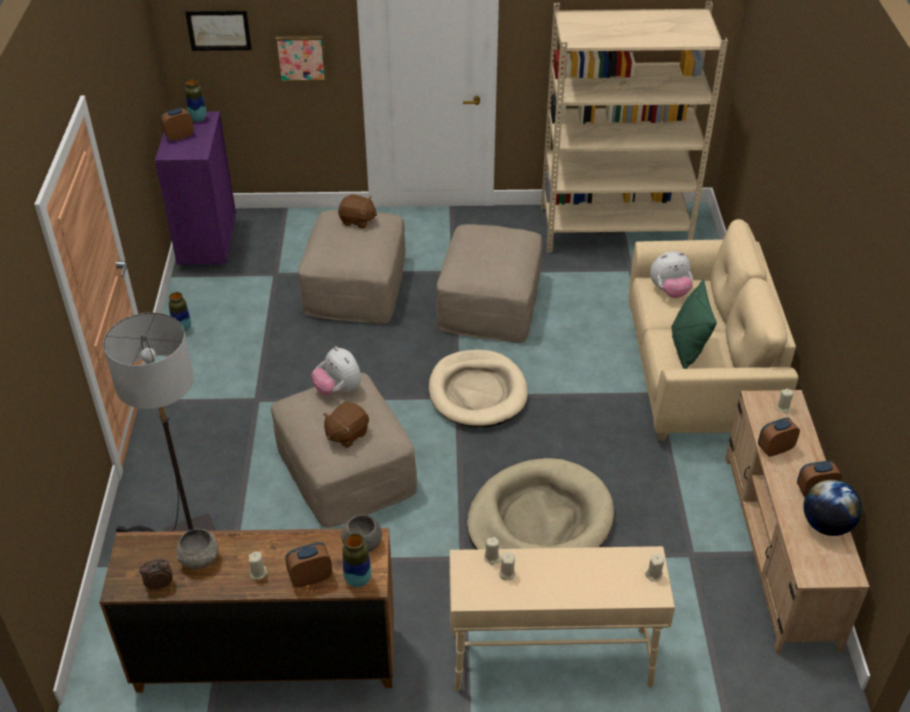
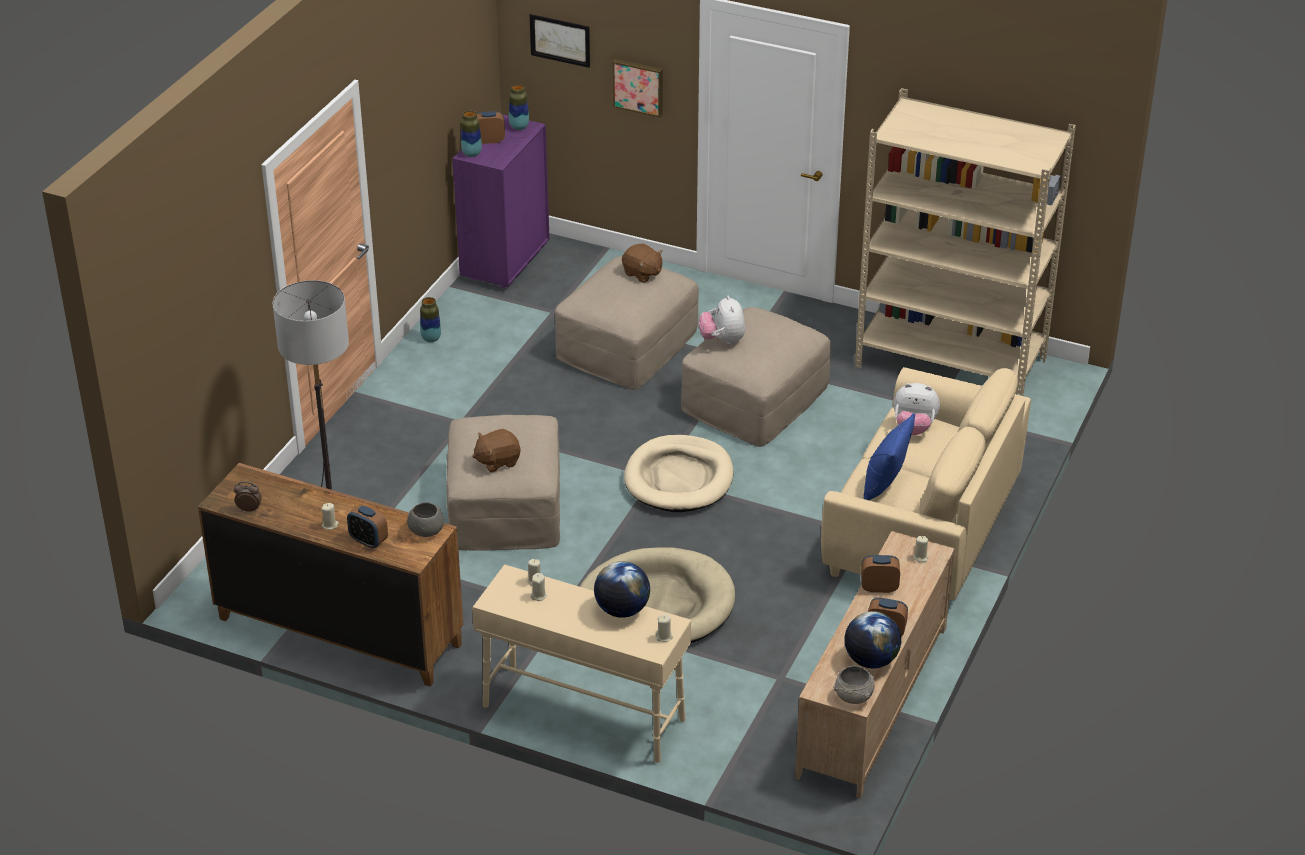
camera: 25 degrees right, 5 degrees down
grey bowl [176,529,218,569] -> grey bowl moved to [834,666,874,704]
alarm clock [285,542,332,587] -> alarm clock turned 150 degrees counterclockwise [347,504,388,549]
plush toy [311,346,362,396] -> plush toy moved to [699,295,745,345]
vase [342,533,371,588] -> vase moved to [461,110,482,157]
green pillow [671,279,717,369] -> blue pillow [864,413,915,501]
none -> globe [594,561,650,618]

